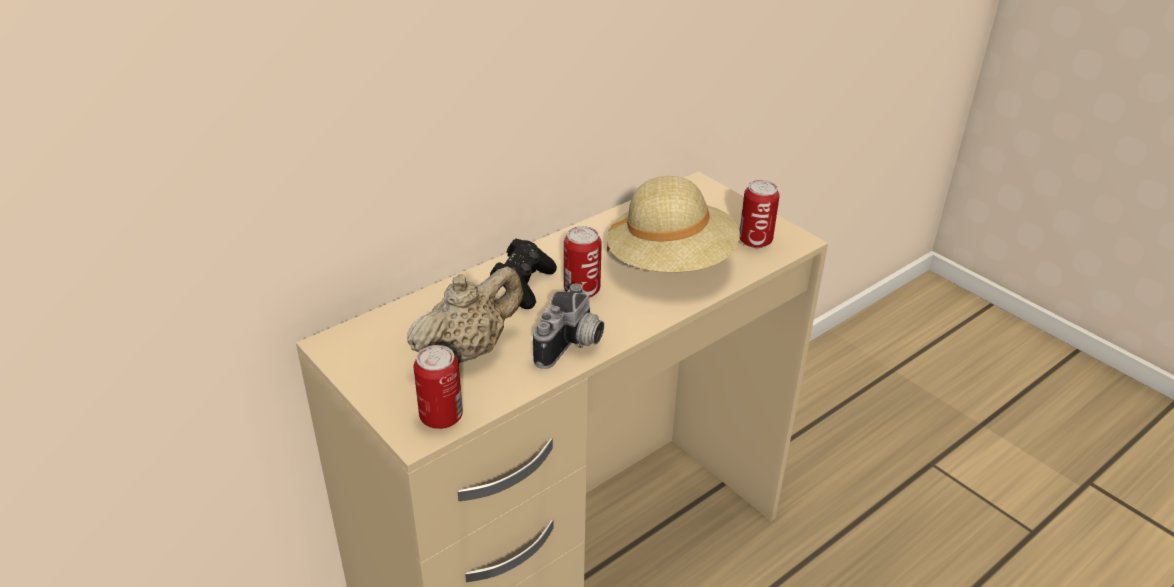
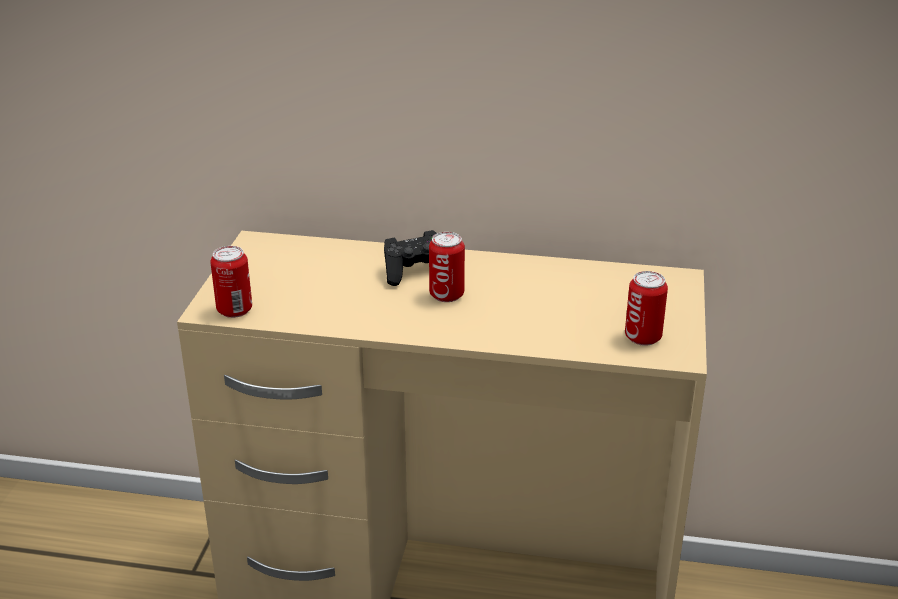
camera: 50 degrees right, 5 degrees down
beige teapot [407,266,523,363] -> none
camera [533,283,604,369] -> none
beige hat [607,176,740,272] -> none

